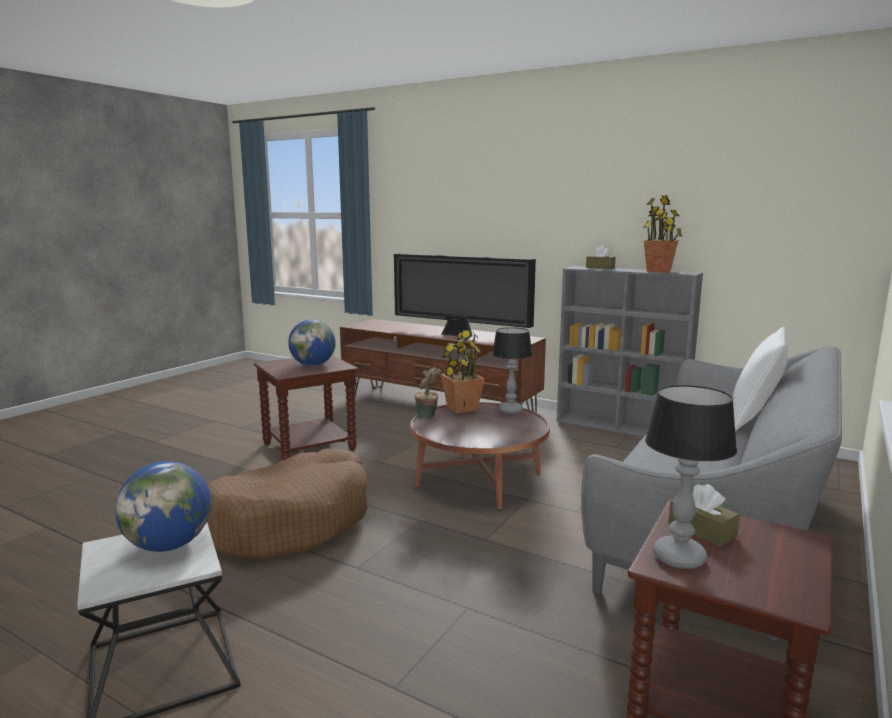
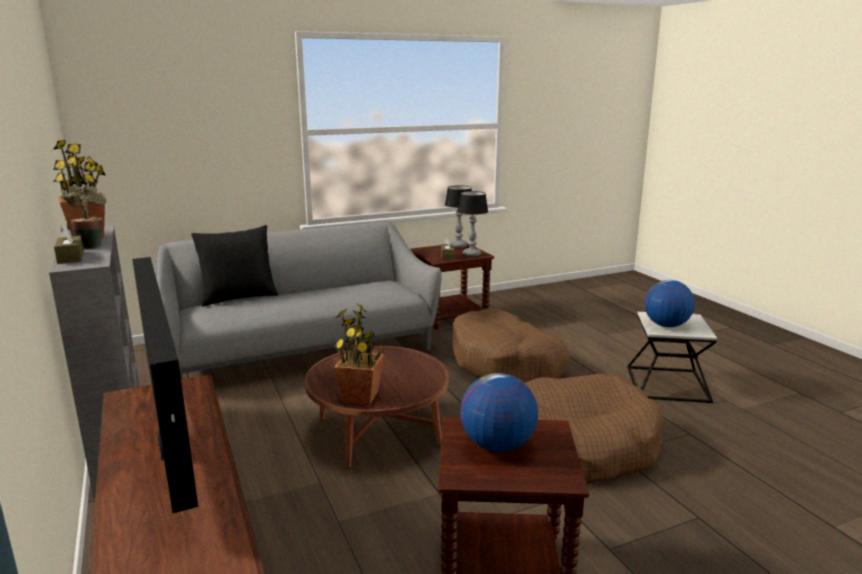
camera: 145 degrees left, 5 degrees up
potted plant [415,367,441,418] -> potted plant moved to [62,184,106,249]
table lamp [492,327,533,414] -> table lamp moved to [445,185,472,248]
white pillow [733,327,788,431] -> black pillow [191,225,278,306]
none -> brown dog bed [453,308,570,383]

